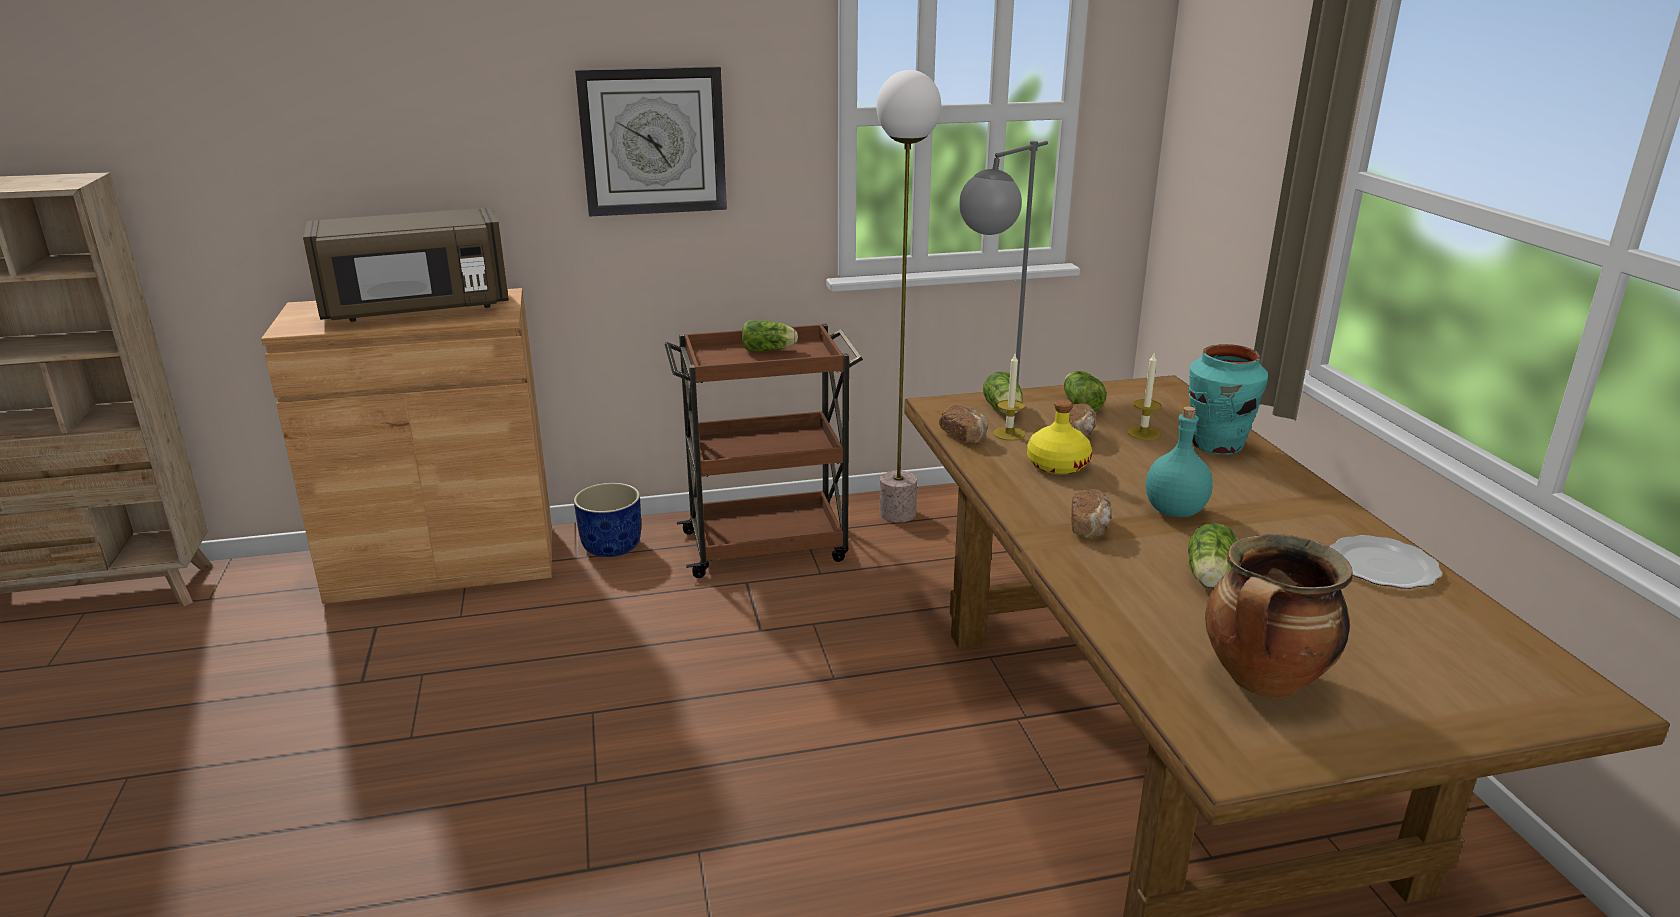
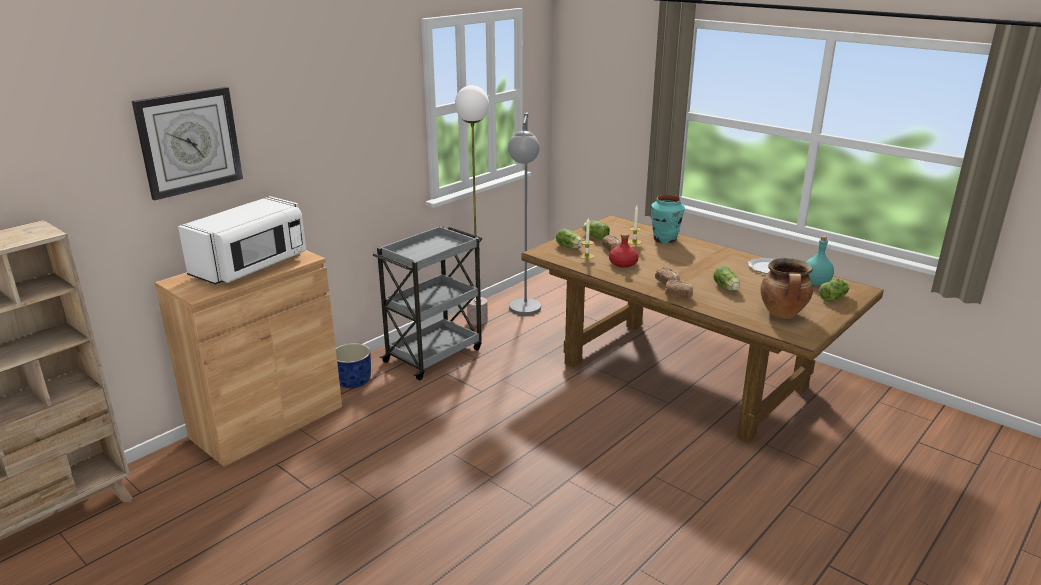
camera: 35 degrees left, 0 degrees up
brown microwave [303,207,509,322] -> white microwave [178,196,306,285]
wall clock [575,66,727,216] -> wall clock moved to [132,87,243,200]
brown cart [665,324,863,578] -> grey cart [373,226,482,380]
lettuce [742,320,798,351] -> lettuce moved to [819,279,850,302]
bread [939,405,988,443] -> bread moved to [665,280,693,299]
yellow bottle [1027,399,1092,475] -> red bottle [609,233,639,268]
turquoise bottle [1146,406,1213,517] -> turquoise bottle moved to [806,236,834,286]

